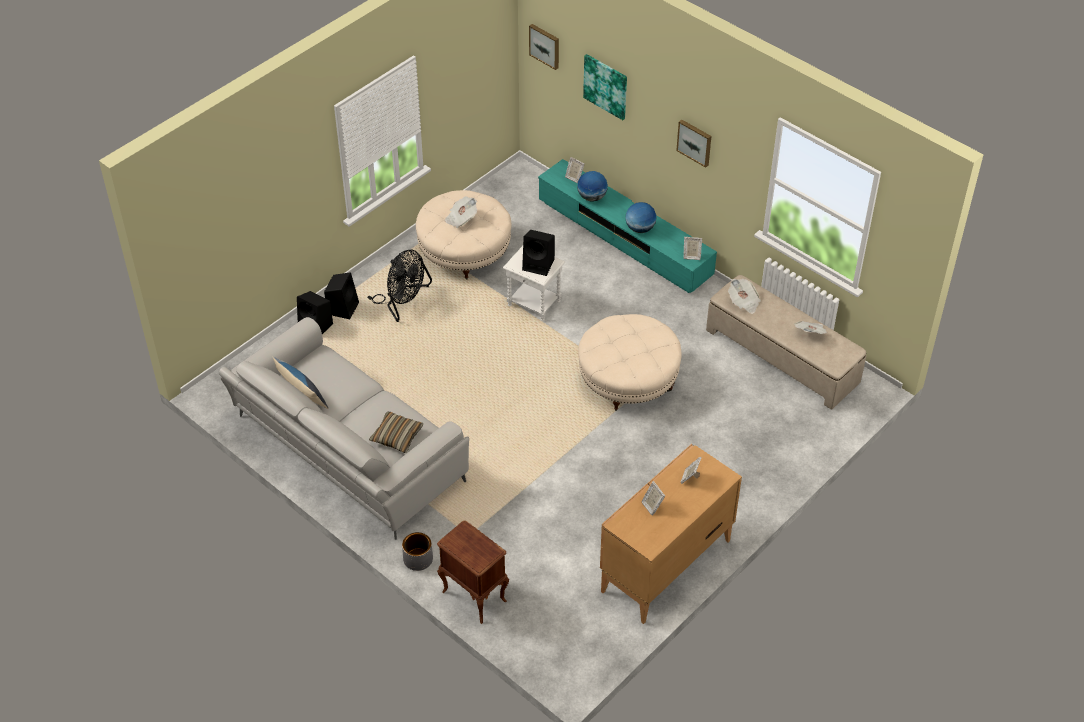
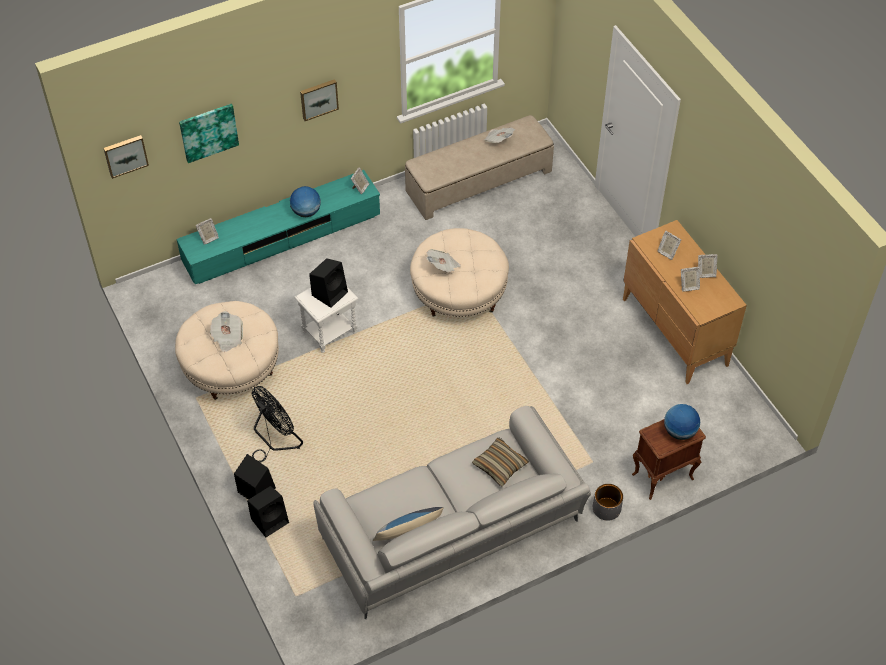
camera: 70 degrees left, 5 degrees up
globe [577,171,608,202] -> globe moved to [664,404,700,440]
newspaper [728,279,761,314] -> newspaper moved to [426,249,461,273]
none -> picture frame [698,254,717,278]

